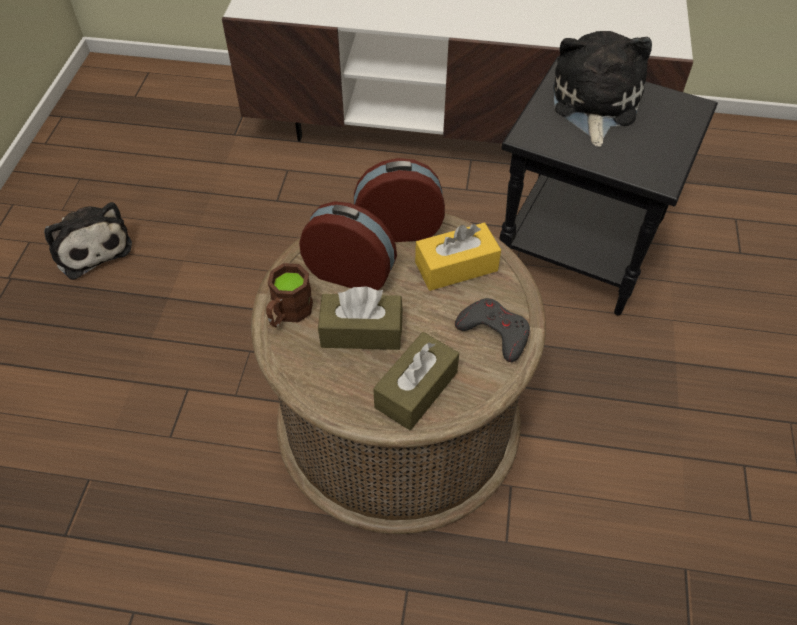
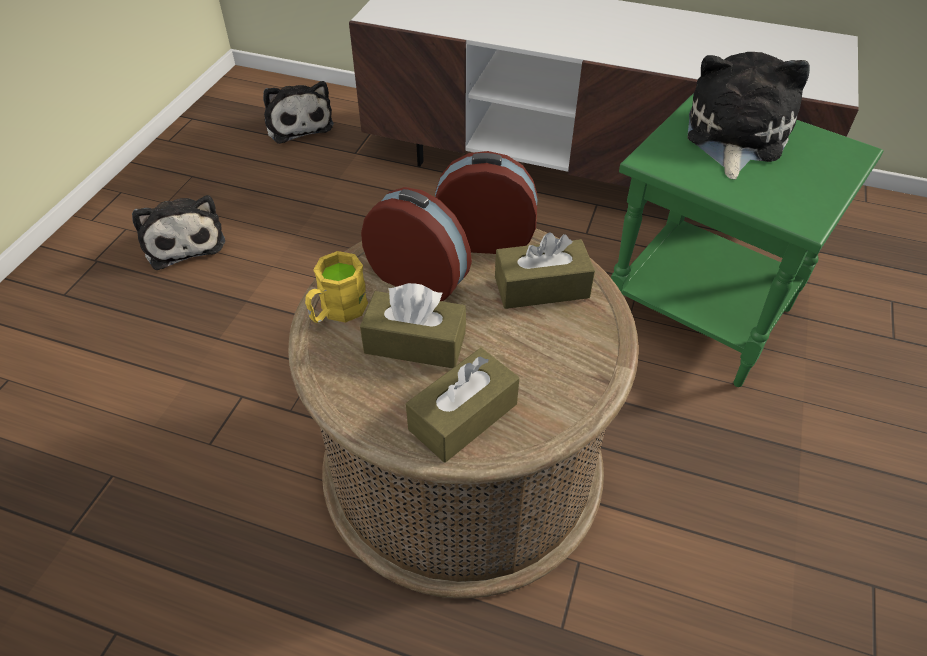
camera: 10 degrees right, 5 degrees down
brown mug [266,263,313,327] -> yellow mug [305,251,368,323]
yellow tissue box [415,222,501,291] -> brown tissue box [495,232,595,309]
grey game controller [455,298,530,362] -> none
black side table [499,56,718,315] -> green side table [611,93,884,387]
none -> plush toy [263,81,334,144]

